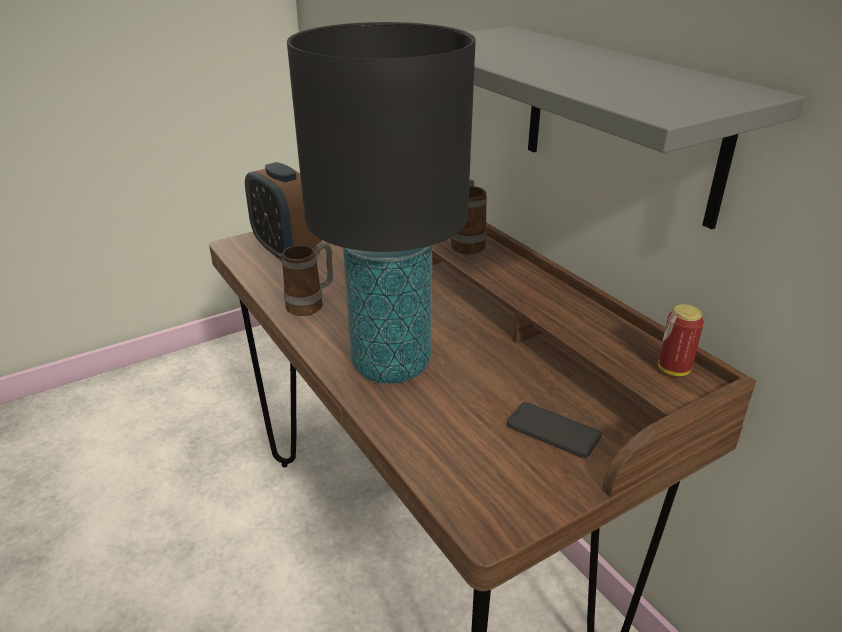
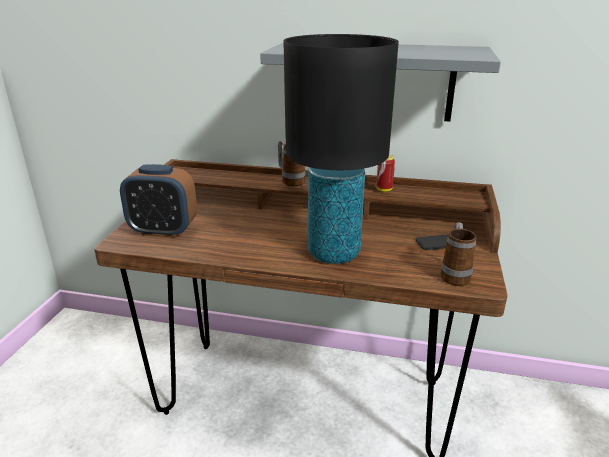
camera: 45 degrees left, 5 degrees down
mug [282,242,333,316] -> mug moved to [440,222,476,286]
can [658,304,704,376] -> can moved to [376,155,395,192]

